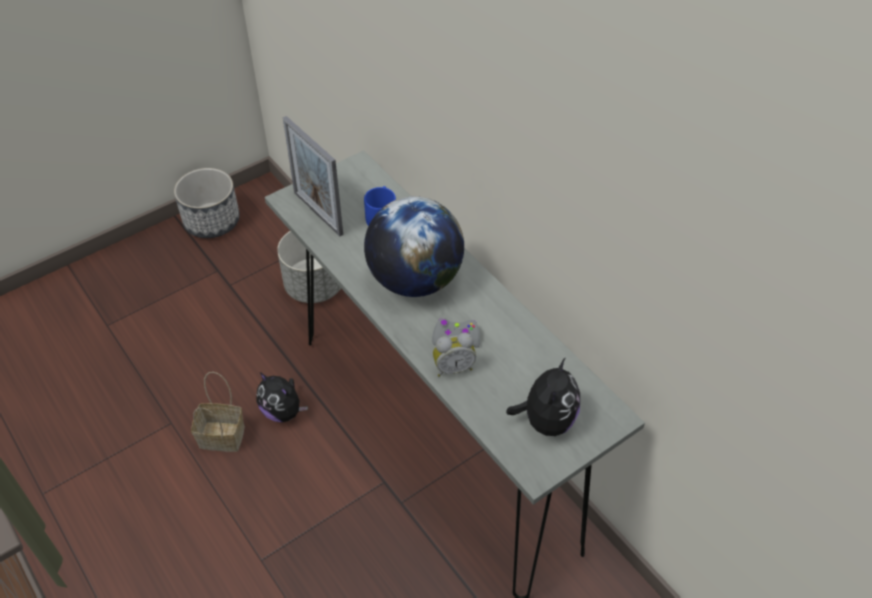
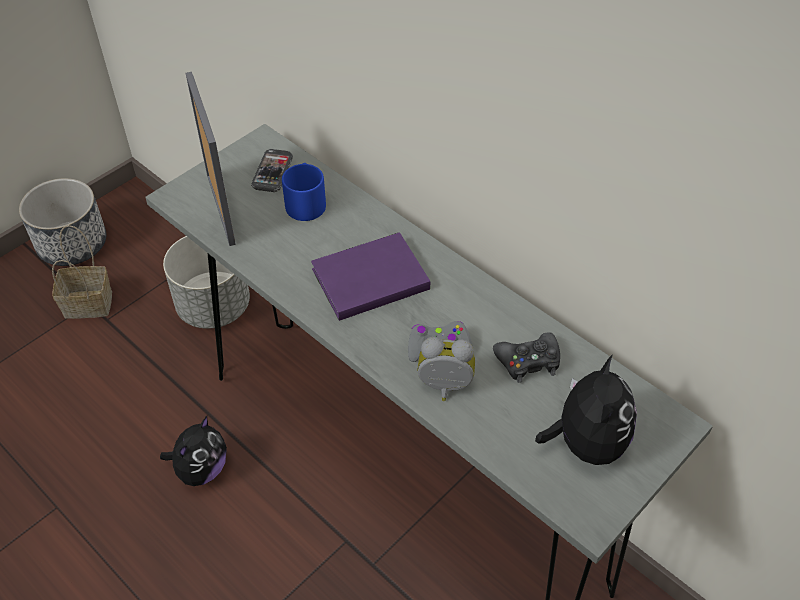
camera: 10 degrees left, 0 degrees up
basket [191,372,245,452] -> basket moved to [52,225,112,319]
plush toy [256,372,308,422] -> plush toy turned 90 degrees counterclockwise [160,416,227,486]
picture frame [283,116,343,236] -> picture frame turned 150 degrees counterclockwise [185,72,236,246]
globe [364,196,464,297] -> purple book [311,232,430,321]
alarm clock [433,333,476,376] -> alarm clock turned 150 degrees counterclockwise [417,337,475,401]
none -> phone [251,149,293,192]
none -> black game controller [493,332,560,383]

